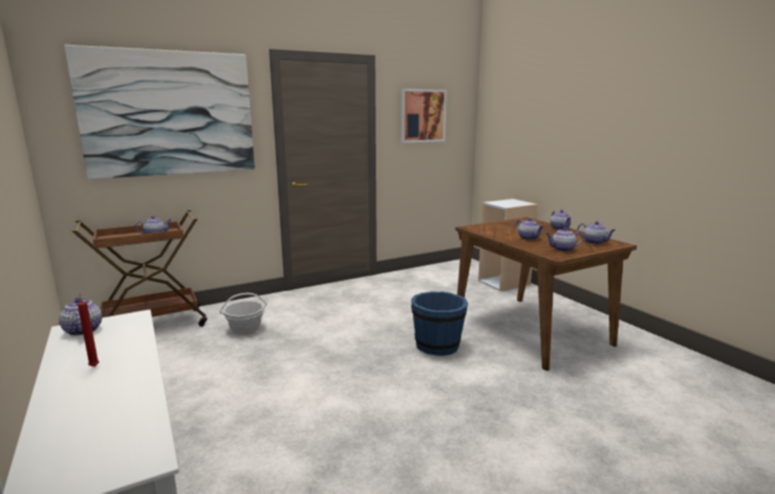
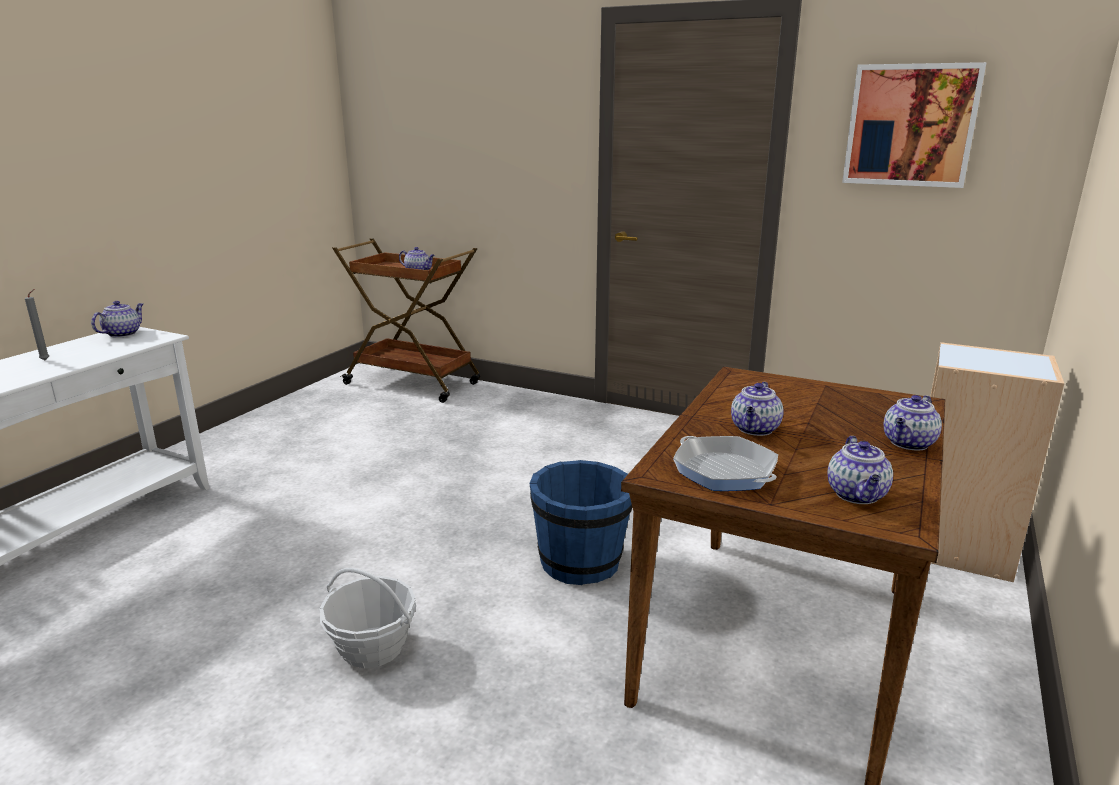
camera: 55 degrees right, 5 degrees up
picture [64,45,255,179] -> none
red candle [78,293,99,367] -> grey candle [25,289,49,360]
basket [220,293,267,335] -> basket moved to [320,568,416,668]
teapot [546,227,583,252] -> frying pan [673,436,778,491]

